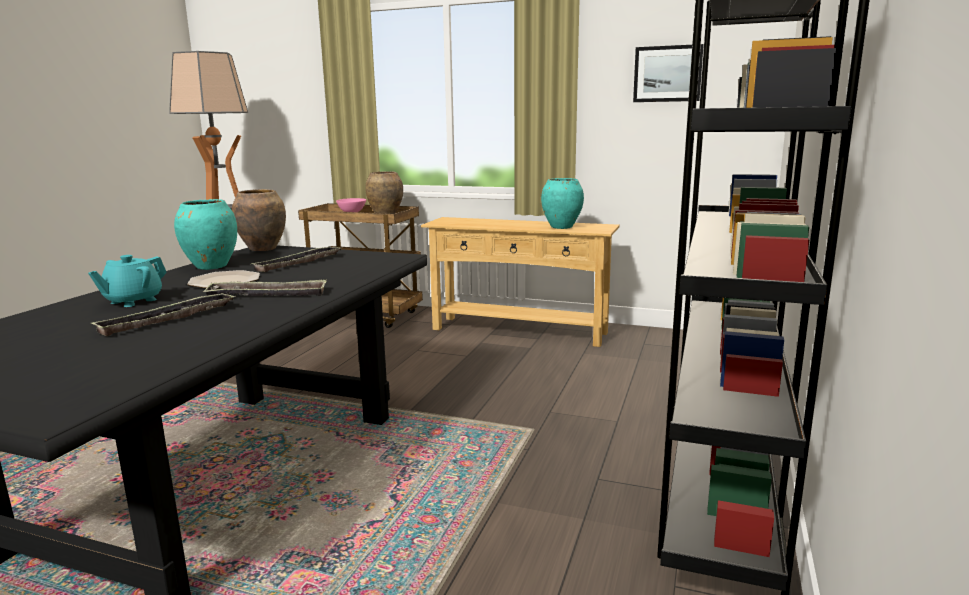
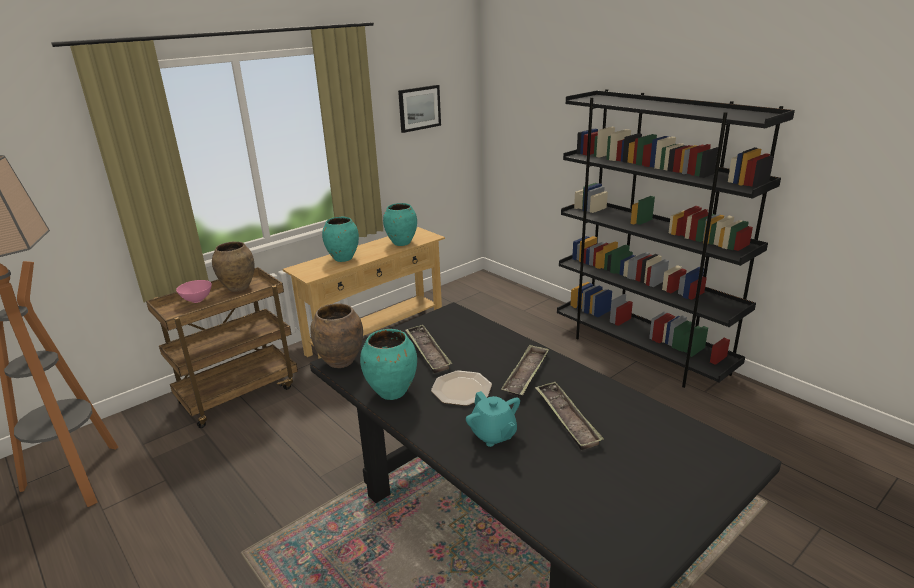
camera: 60 degrees left, 10 degrees up
none -> turquoise vase [322,217,359,262]

